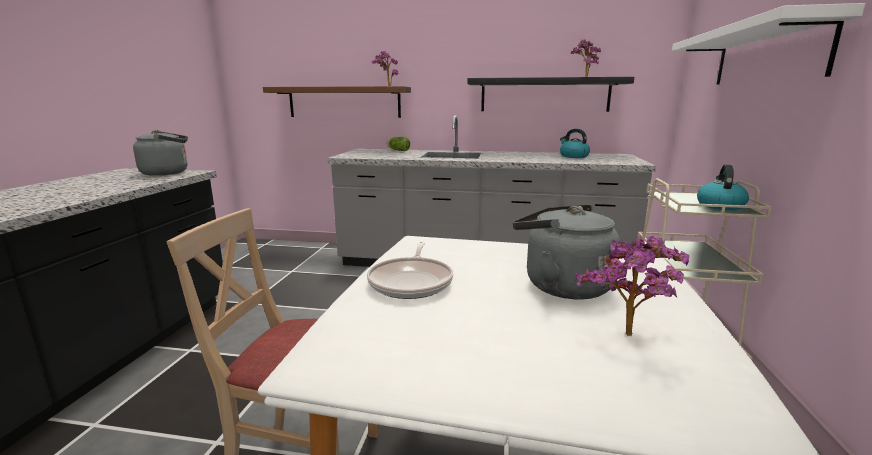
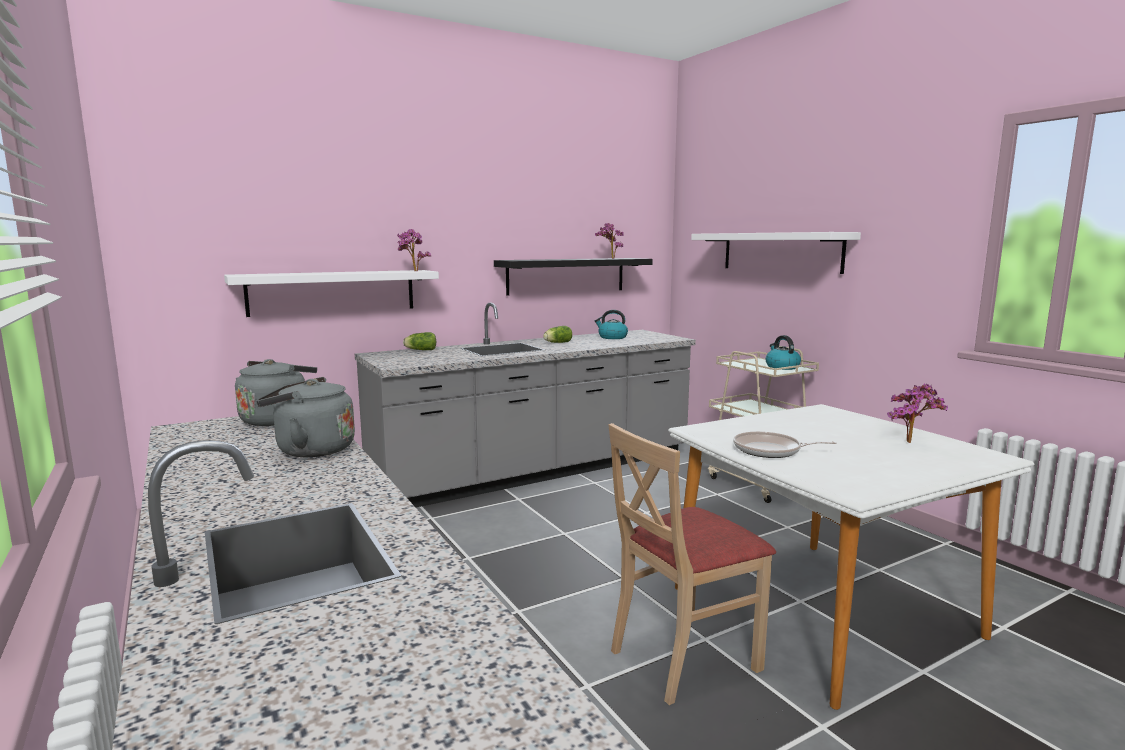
camera: 40 degrees left, 5 degrees down
brown shelf [263,86,411,118] -> white shelf [224,270,439,317]
frying pan [367,242,453,299] -> frying pan turned 135 degrees clockwise [733,432,837,458]
grey kettle [513,204,620,299] -> grey kettle moved to [256,377,355,457]
none -> lettuce [543,326,572,343]

